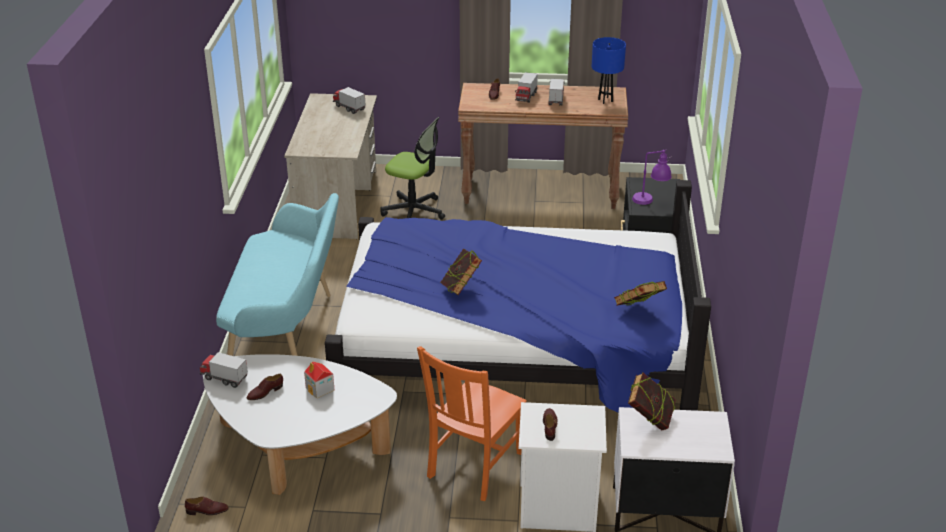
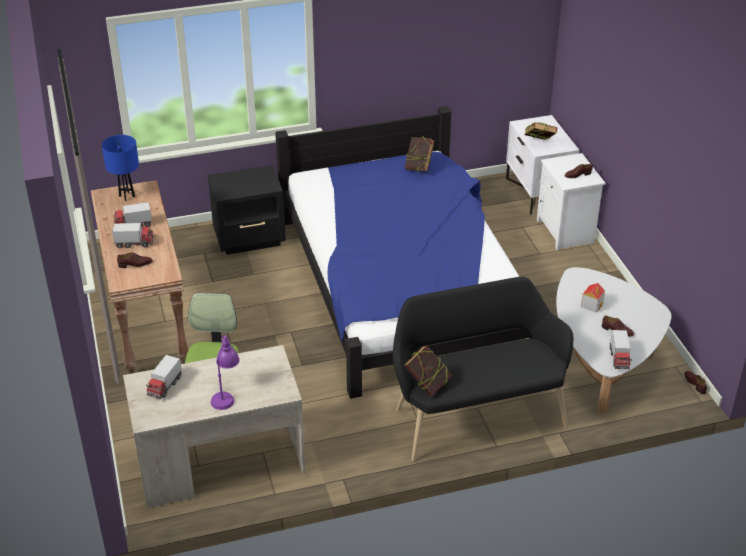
camera: 110 degrees left, 5 degrees up
turquoise bench [216,193,339,356] -> black bench [393,277,573,461]
orange chair [417,346,527,501] -> none
book [440,248,482,295] -> book moved to [404,345,452,396]
purple table lamp [632,150,672,205] -> purple table lamp moved to [211,335,240,410]

